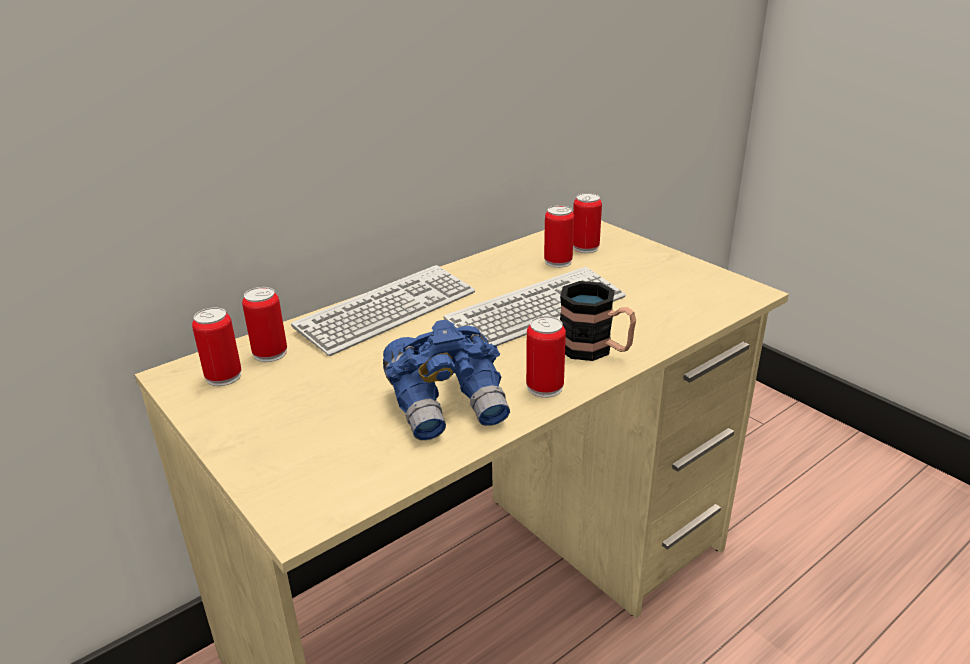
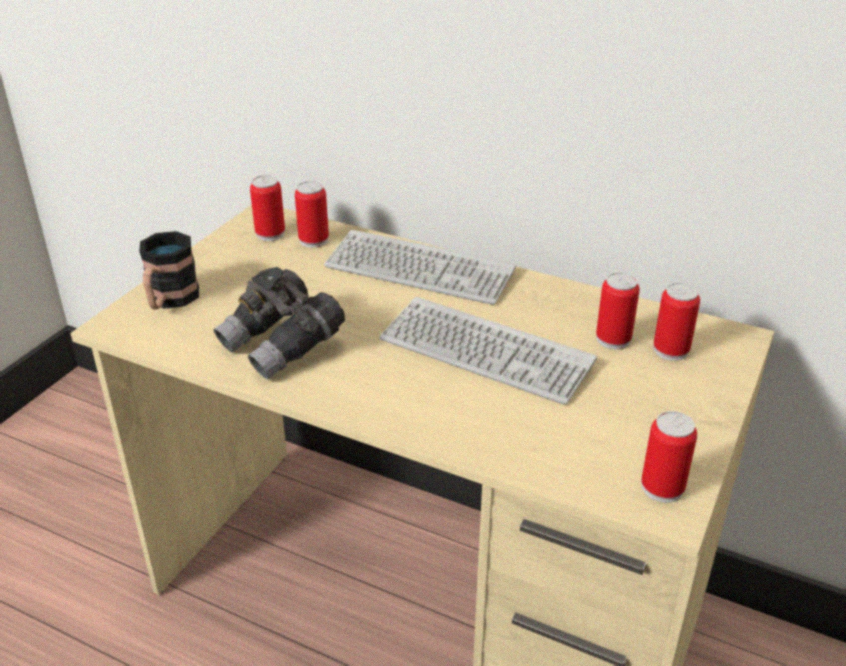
camera: 65 degrees right, 5 degrees up
blue binoculars [383,320,510,440] -> grey binoculars [214,267,345,379]
can [526,316,566,398] -> can moved to [641,411,697,503]
mug [560,281,636,361] -> mug moved to [139,231,199,310]

